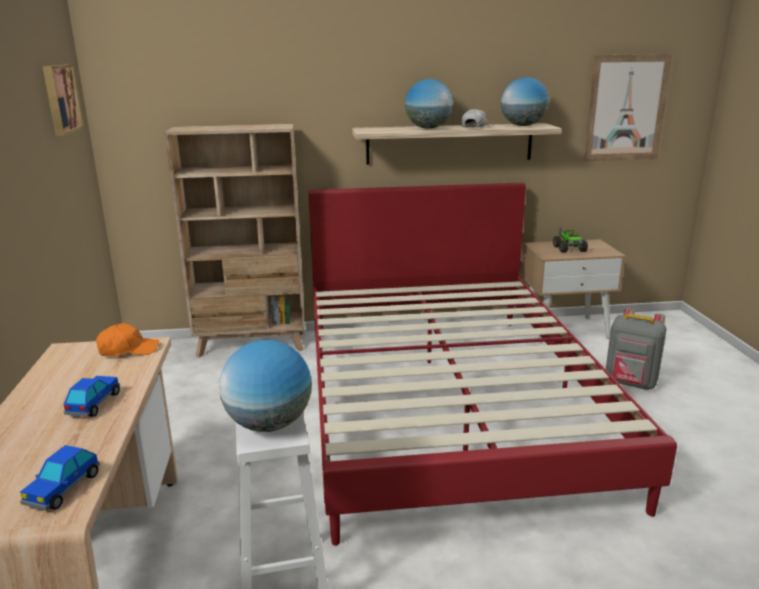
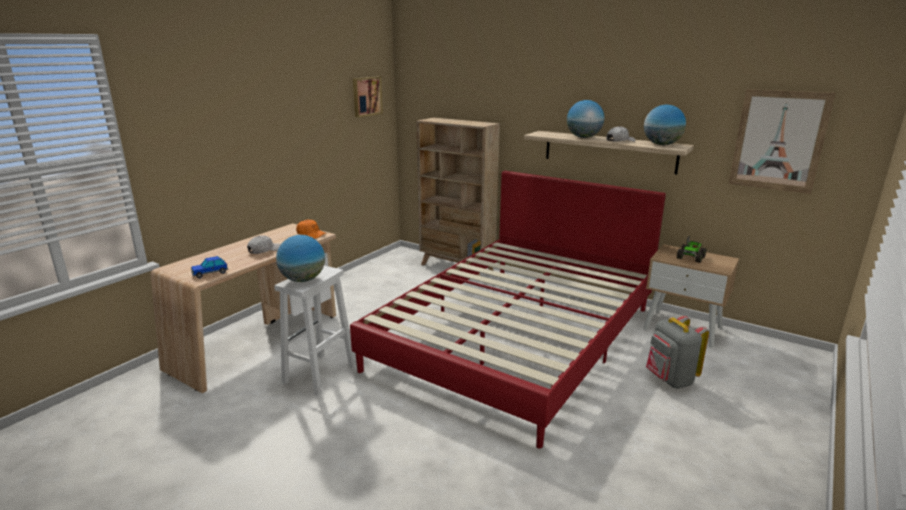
camera: 40 degrees right, 0 degrees up
toy car [64,376,120,417] -> white cap [247,235,281,254]

